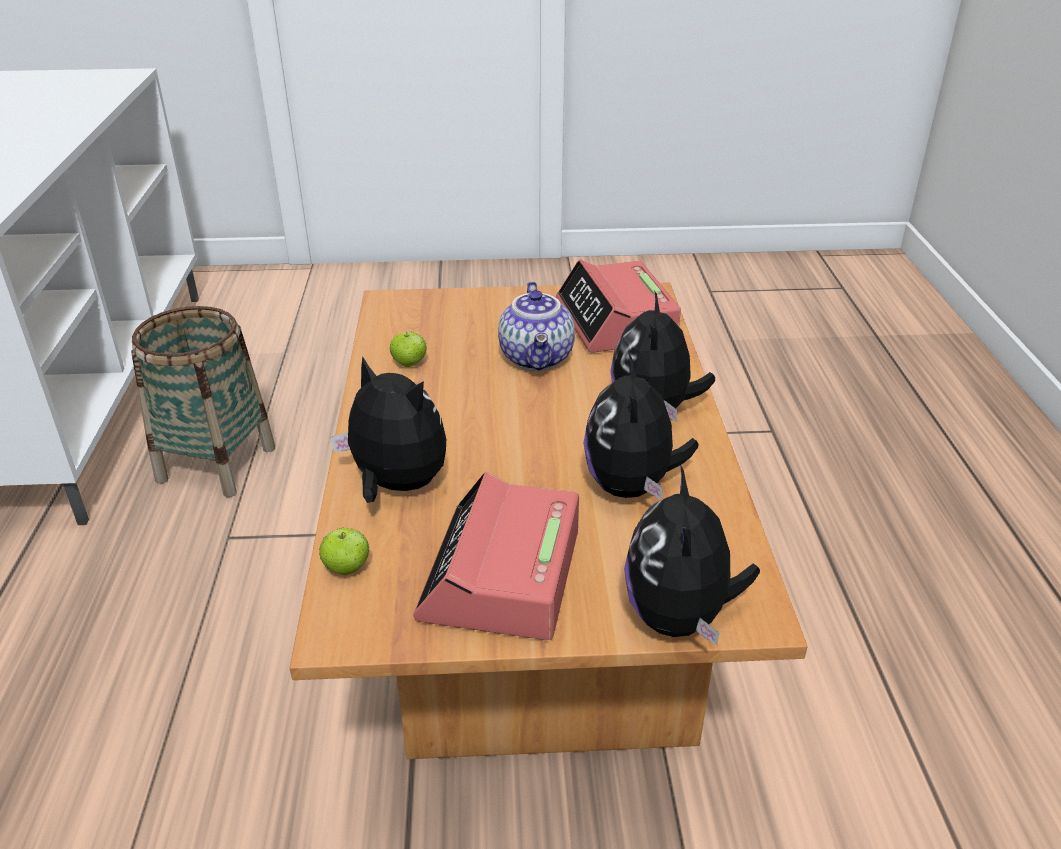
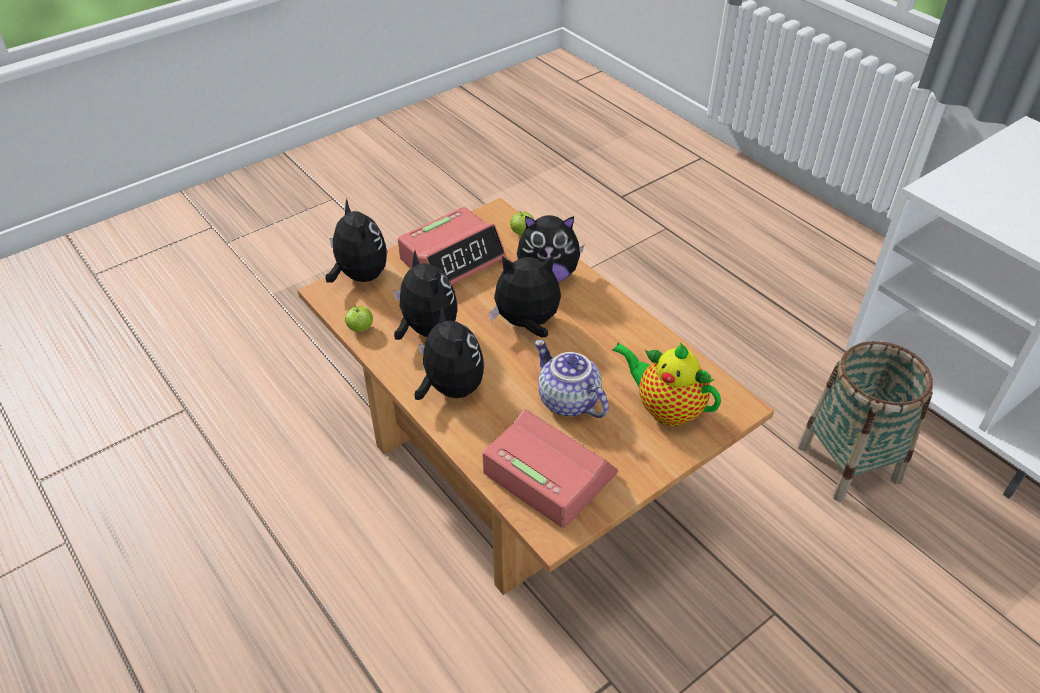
camera: 145 degrees right, 10 degrees up
apple [390,331,427,367] -> apple moved to [345,306,373,332]
alarm clock [413,472,579,640] -> alarm clock turned 75 degrees clockwise [398,207,506,285]
none -> plush toy [489,255,561,337]
none -> teapot [612,342,721,426]

